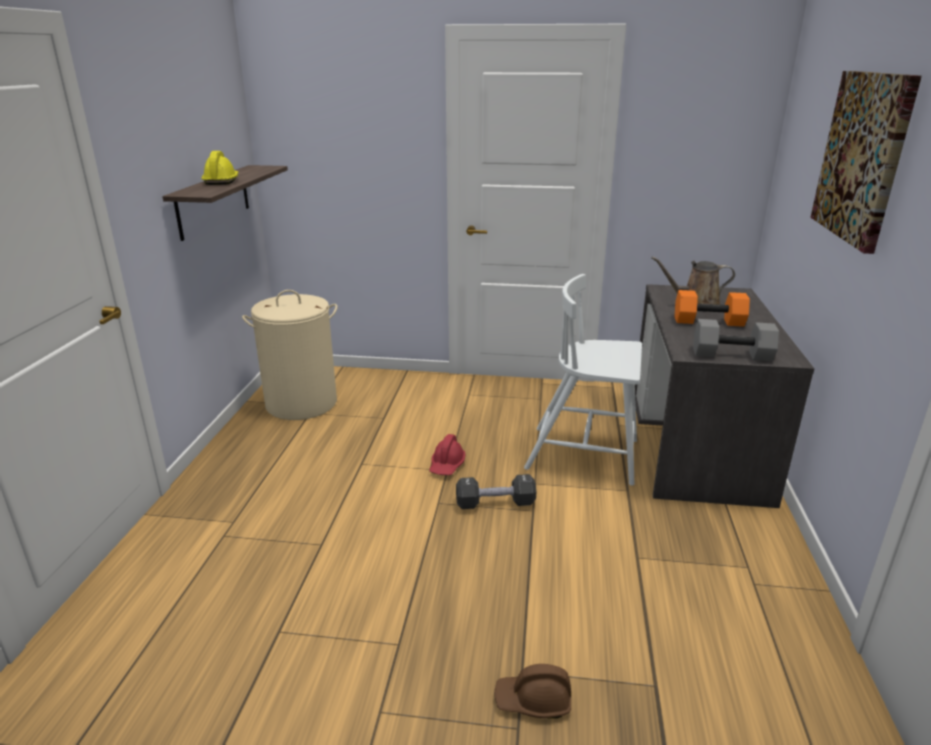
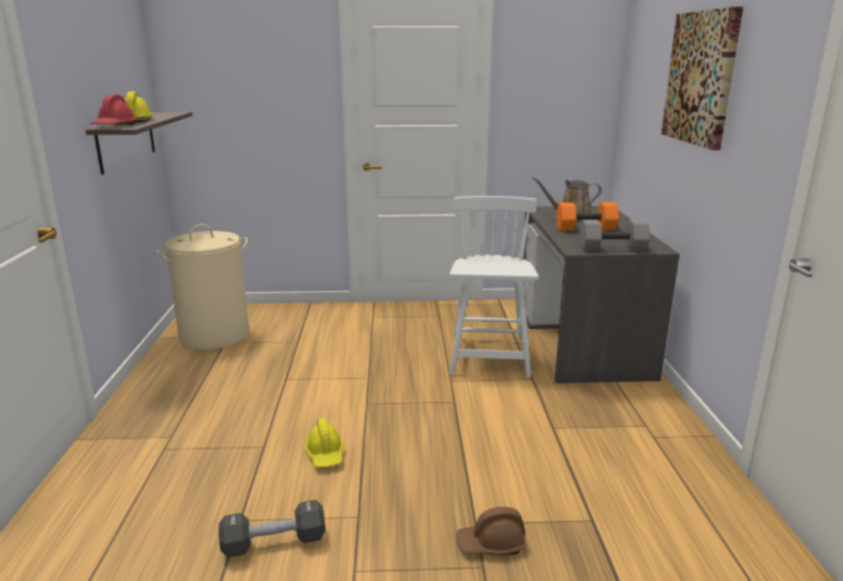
camera: 10 degrees left, 5 degrees down
red hard hat [429,434,465,475] -> red hard hat moved to [90,94,138,125]
black dumbbell [456,474,536,509] -> black dumbbell moved to [219,500,326,558]
white chair [524,274,642,486] -> white chair turned 90 degrees clockwise [449,196,539,378]
none -> yellow hard hat [305,418,344,467]

